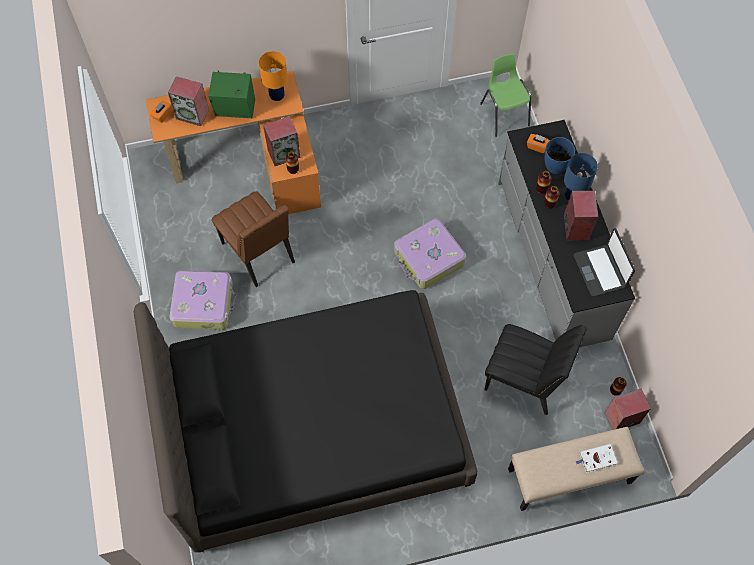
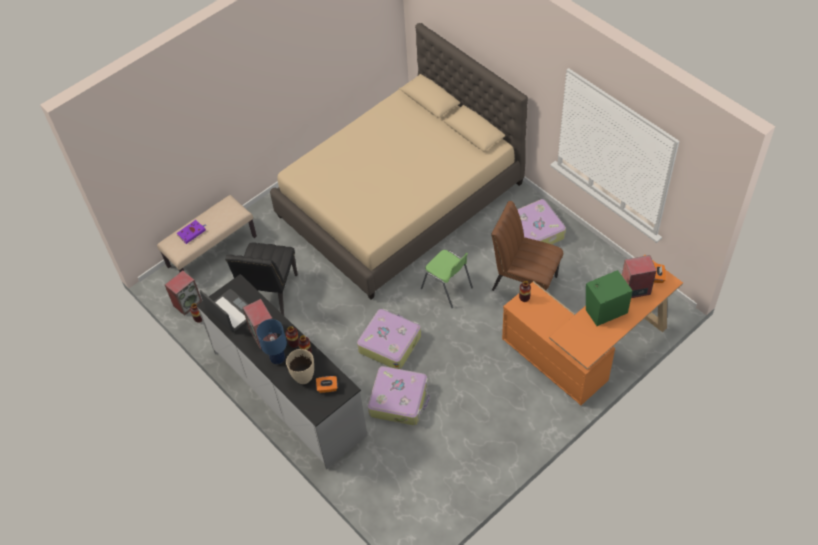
camera: 155 degrees right, 10 degrees down
black bed [134,290,478,552] -> beige bed [270,23,528,300]
orange table lamp [259,51,288,101] -> none
speaker [263,116,300,166] -> none
green chair [480,53,531,137] -> green chair moved to [421,250,473,308]
black chair [484,324,587,415] -> black chair turned 75 degrees counterclockwise [225,243,298,315]
blue vase [545,137,575,174] -> beige vase [286,349,314,384]
white book [576,444,617,473] -> purple book [177,220,206,244]
none -> suitcase [368,366,430,425]

